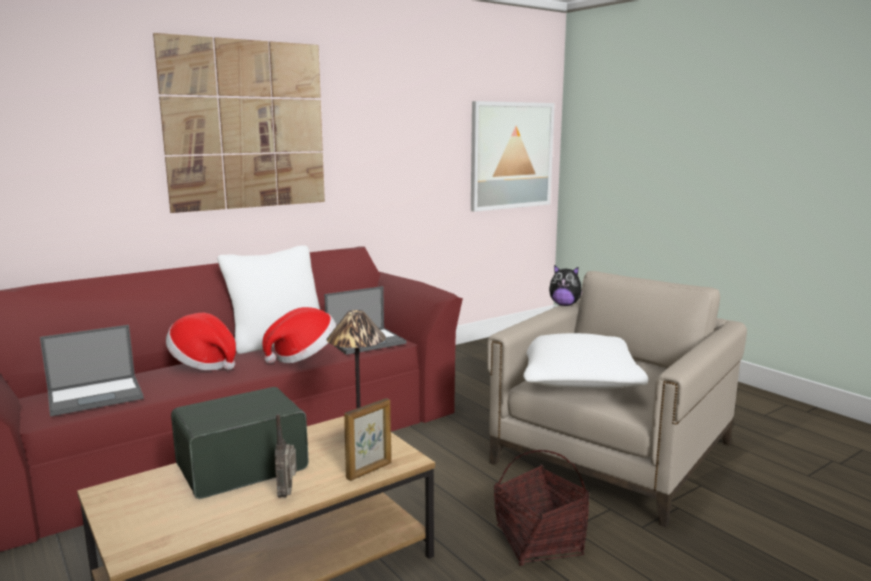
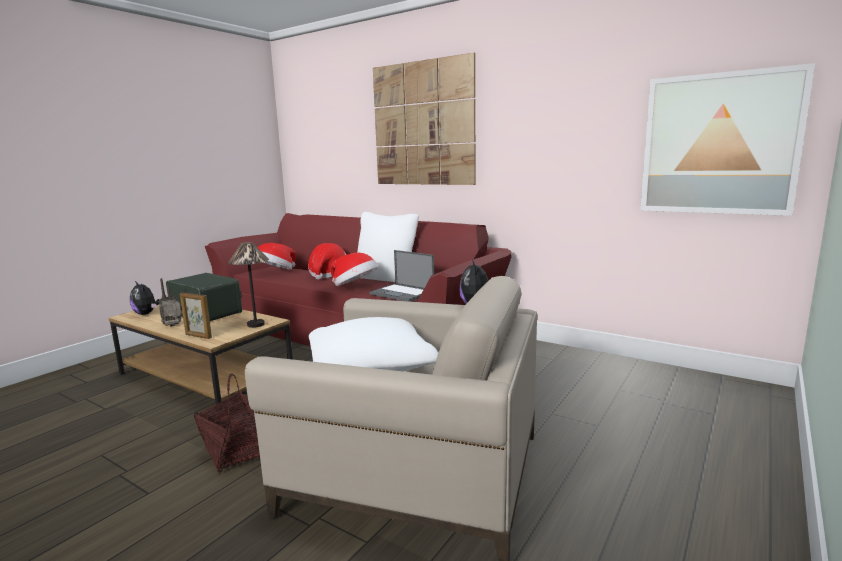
camera: 70 degrees right, 0 degrees up
laptop [40,325,144,416] -> hat [258,243,296,270]
none -> plush toy [130,281,160,315]

